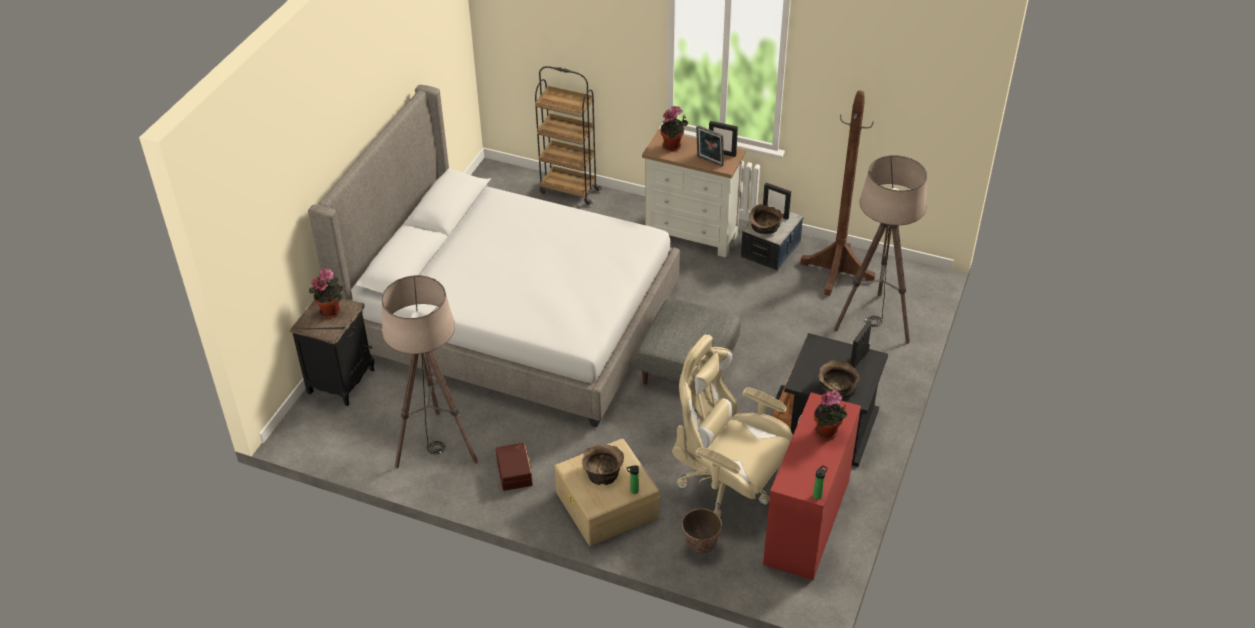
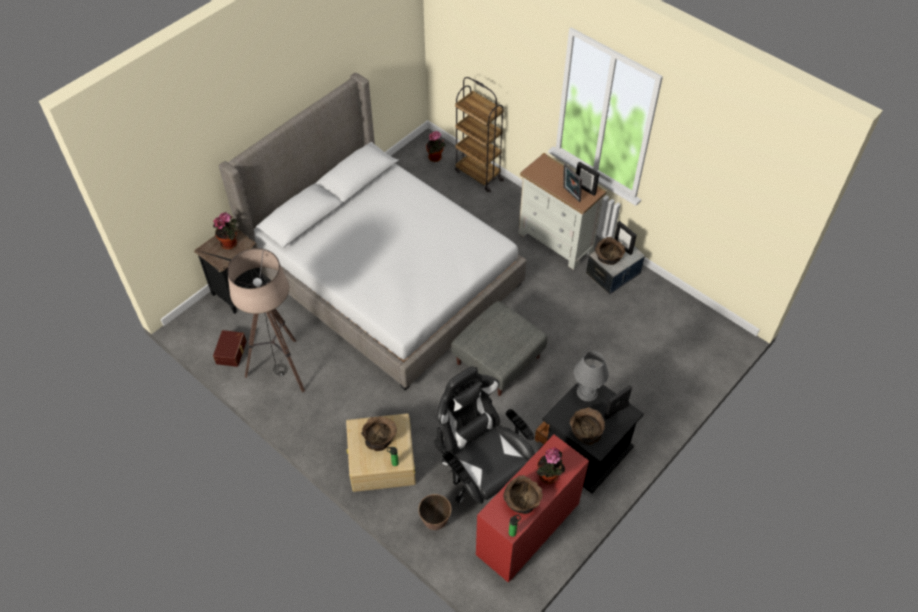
camera: 20 degrees right, 10 degrees up
brown storage box [496,443,533,491] -> brown storage box moved to [213,330,247,367]
potted plant [660,106,688,151] -> potted plant moved to [426,131,446,162]
beige office chair [672,334,793,517] -> black office chair [434,366,535,504]
brown clothes rack [800,90,876,296] -> none
floor lamp [834,155,927,344] -> none
none -> brown bowl [503,475,543,514]
none -> grey table lamp [574,351,609,401]

